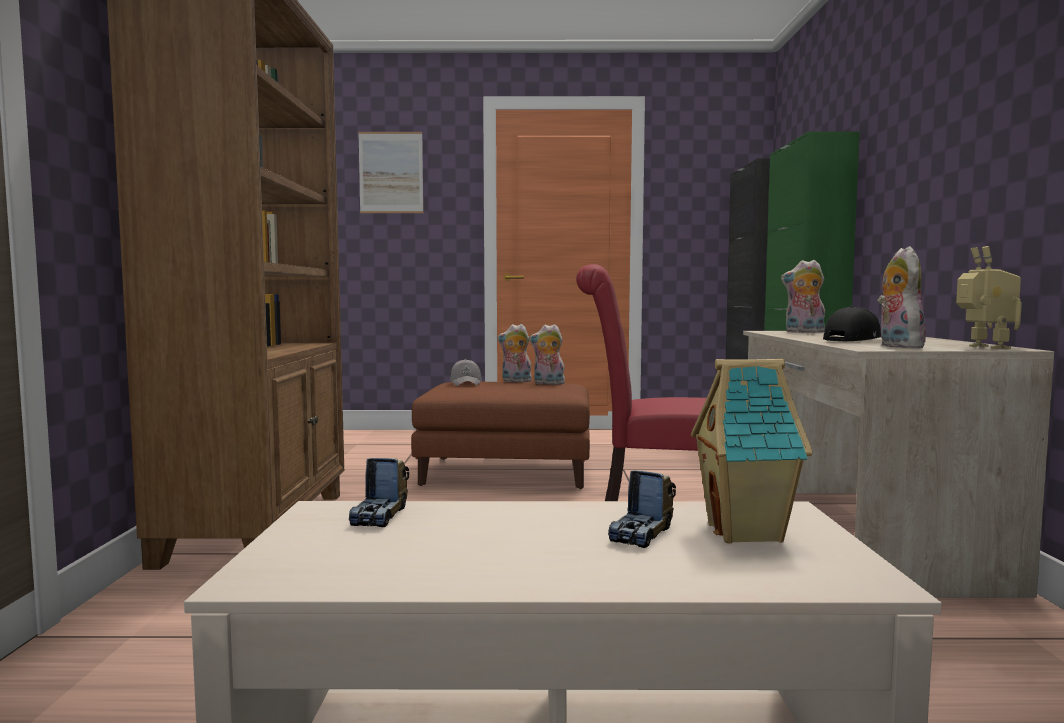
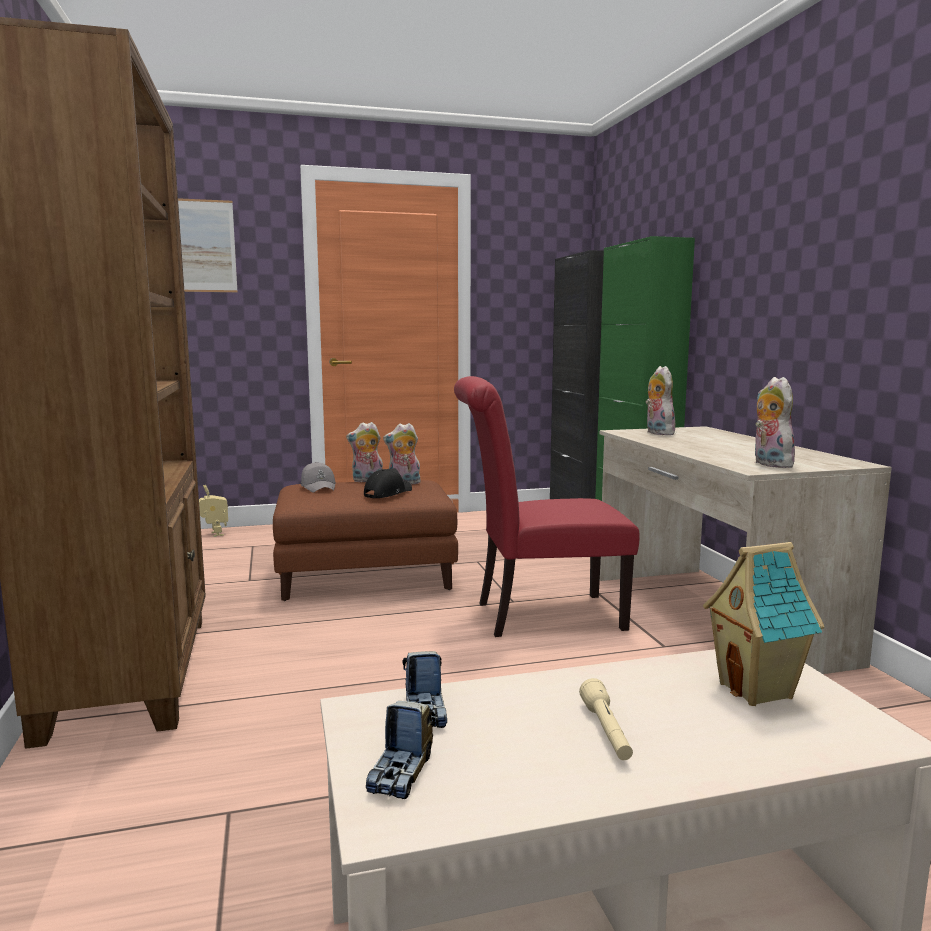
camera: 15 degrees left, 5 degrees up
toy truck [608,470,676,548] -> toy truck moved to [366,701,435,799]
plush toy [781,260,825,333] -> plush toy turned 75 degrees clockwise [646,366,675,435]
black cap [823,306,881,341] -> black cap moved to [364,468,412,498]
toy robot [956,246,1022,349] -> toy robot moved to [199,485,228,537]
none -> beige flashlight [579,678,633,760]

